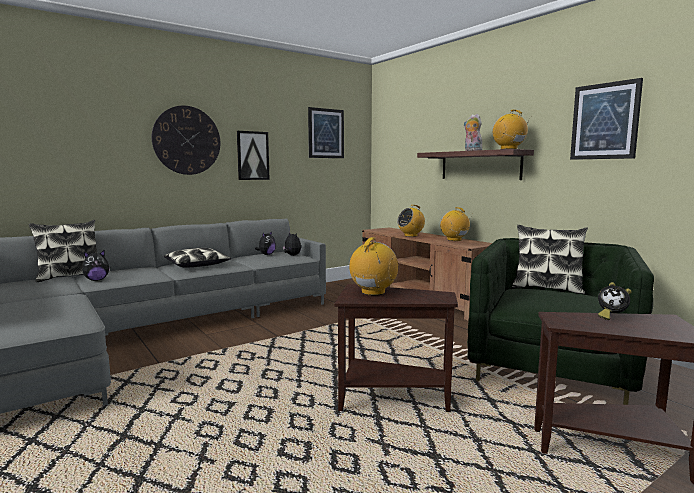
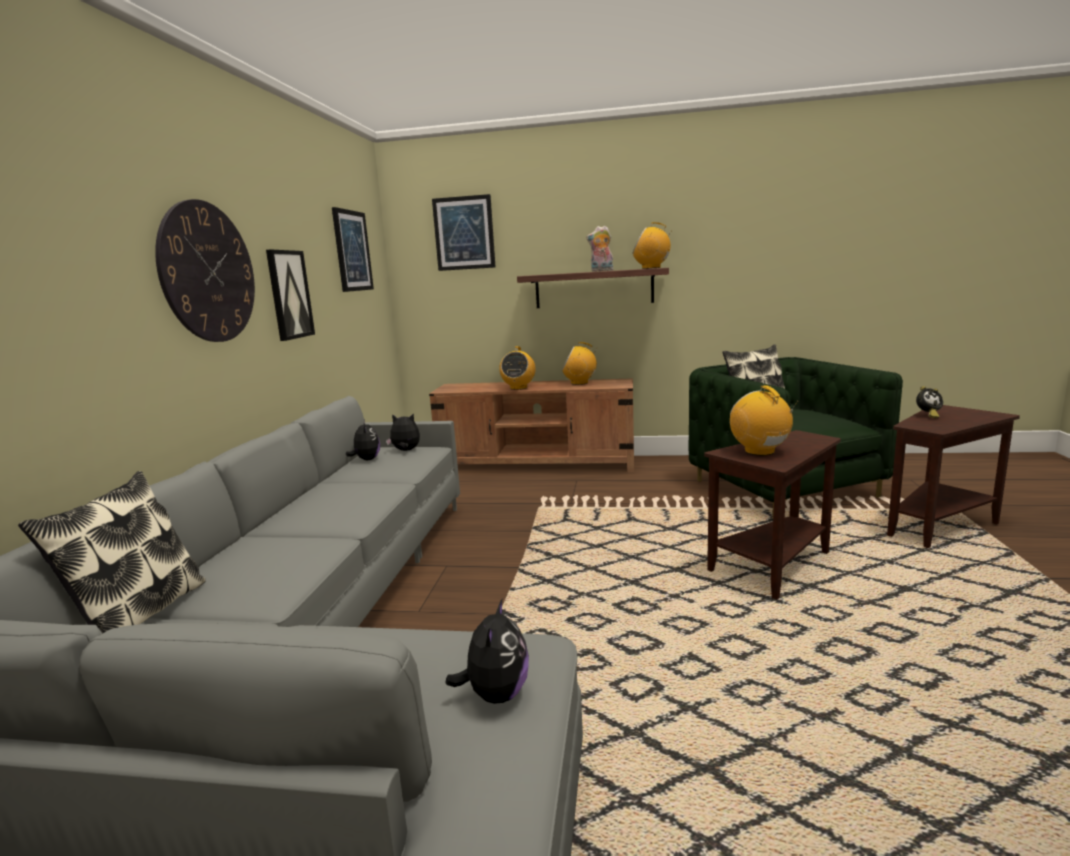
camera: 45 degrees left, 5 degrees up
plush toy [82,251,110,281] -> plush toy moved to [445,598,529,704]
pillow [164,248,231,268] -> none
picture [570,78,643,160] -> picture moved to [432,194,496,271]

